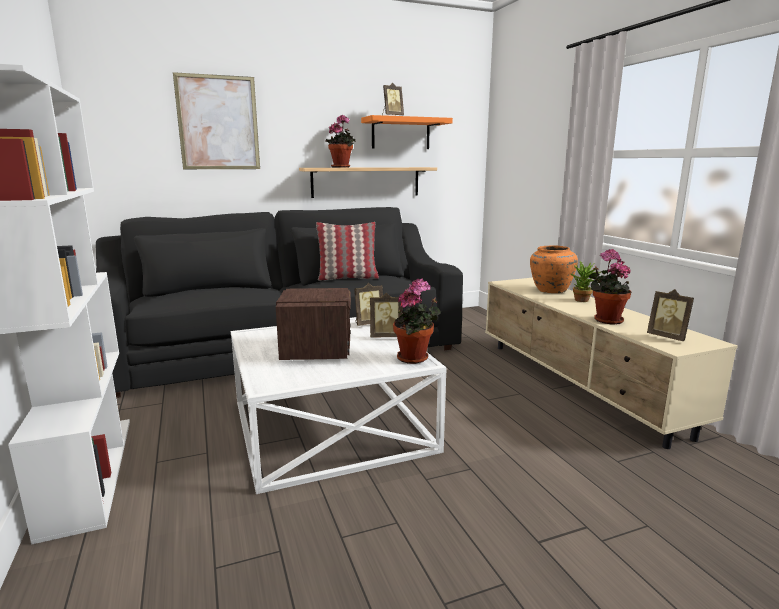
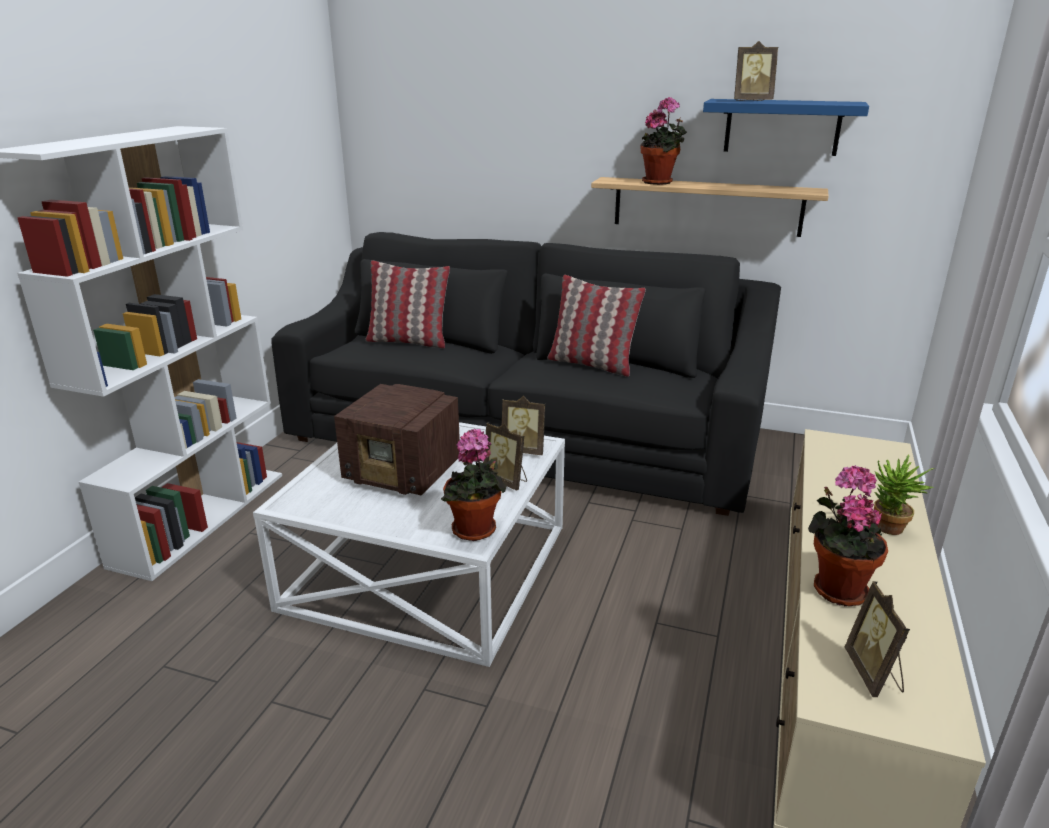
camera: 40 degrees right, 10 degrees up
picture [173,72,260,169] -> none
radio [276,288,351,360] -> radio turned 75 degrees clockwise [334,384,460,496]
orange shelf [361,115,453,149] -> blue shelf [703,99,869,156]
orange vase [530,245,578,293] -> none
none -> pillow [365,260,450,349]

